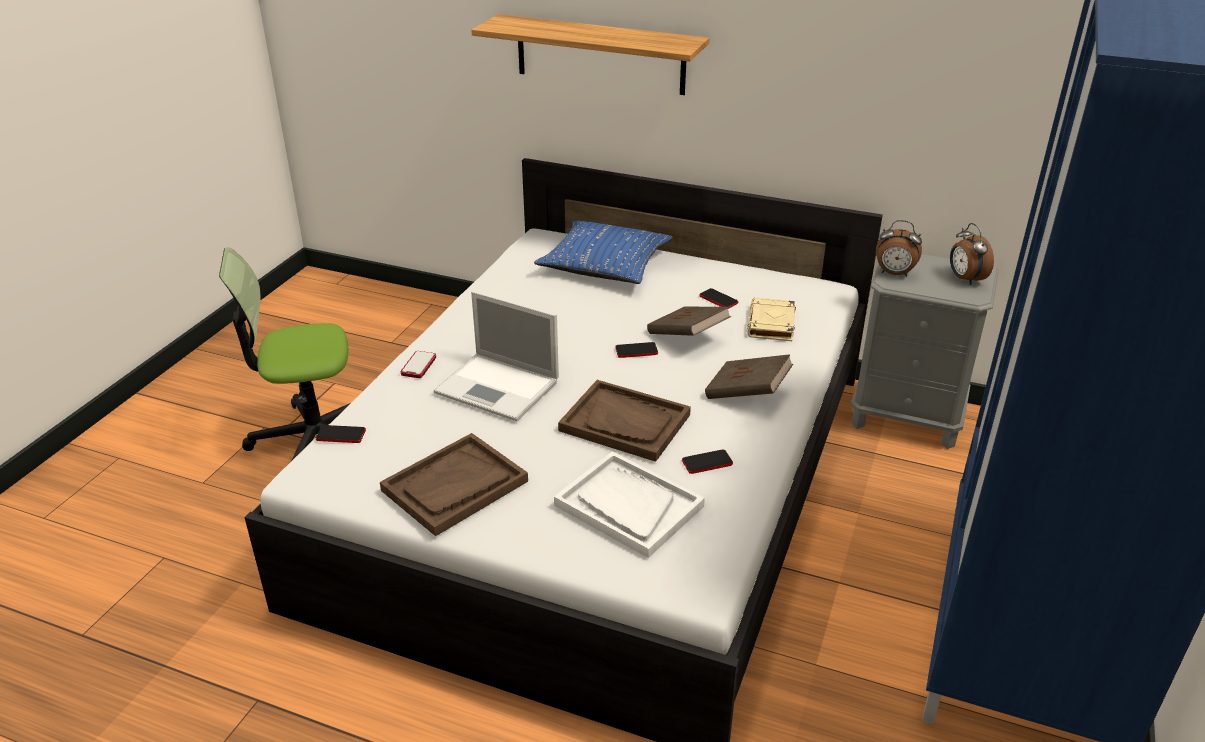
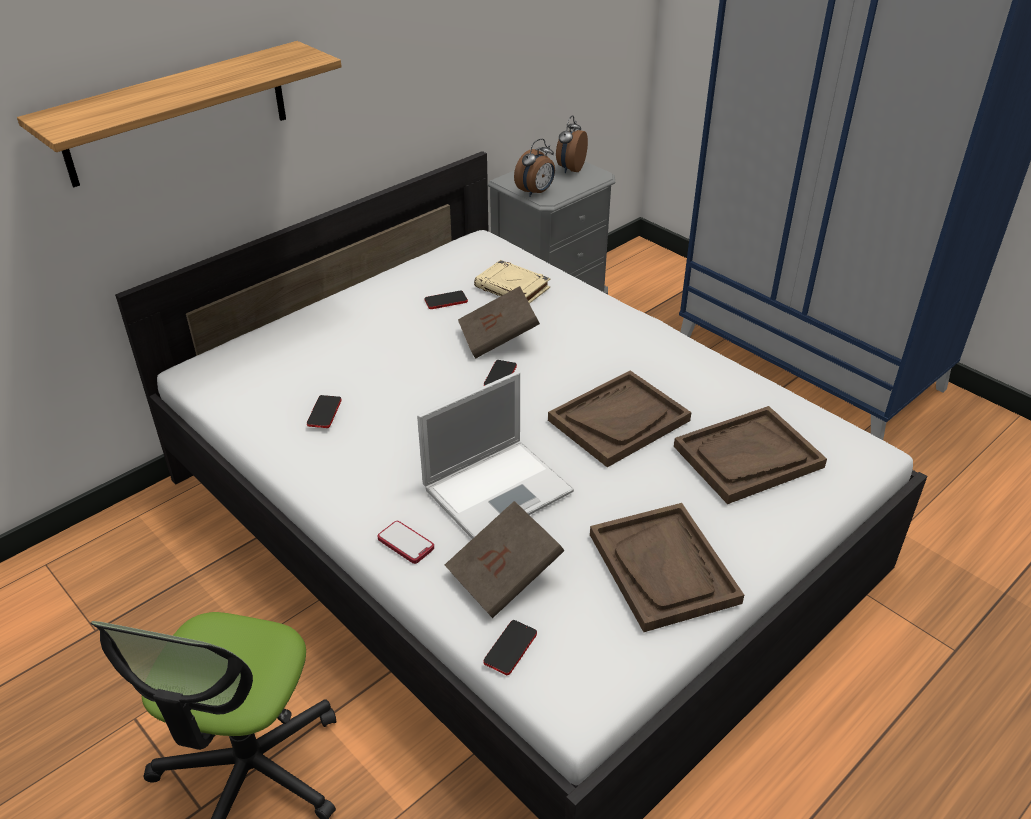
camera: 65 degrees left, 5 degrees up
blue pillow [534,220,673,284] -> none
white tray [554,451,705,558] -> brown tray [674,406,827,504]
phone [682,450,733,474] -> phone moved to [307,395,341,428]
brown book [705,354,793,399] -> brown book moved to [445,501,564,618]
alarm clock [950,223,994,285] -> alarm clock turned 105 degrees clockwise [556,115,588,173]

